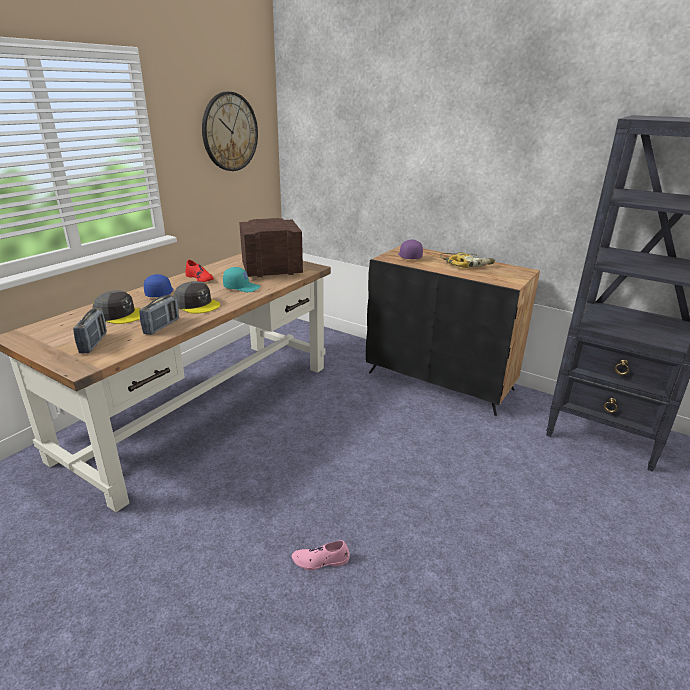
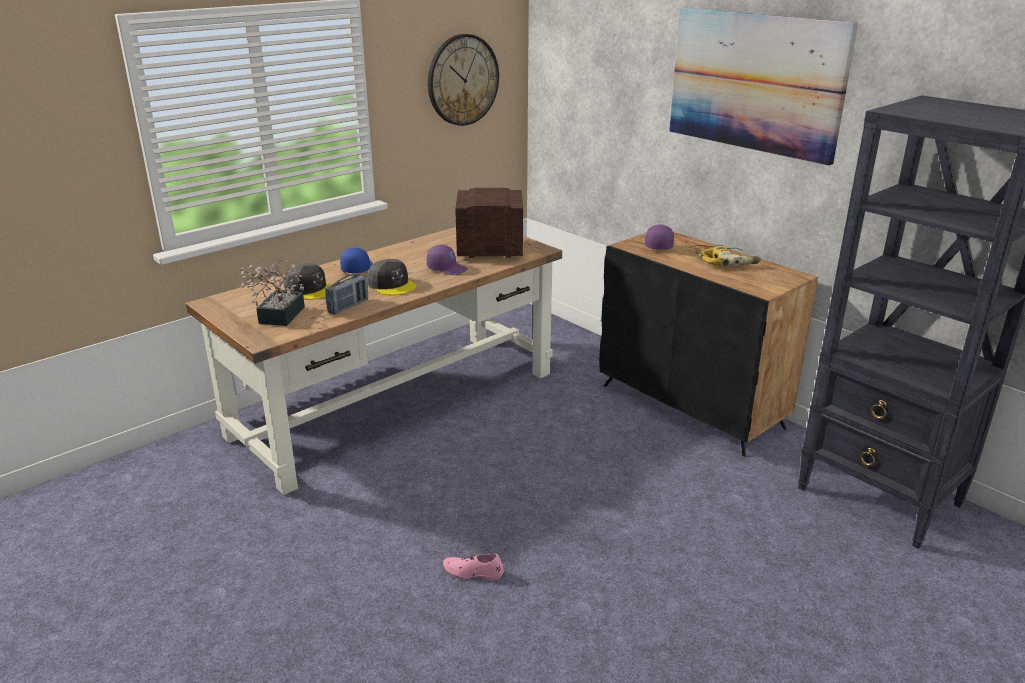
camera: 15 degrees right, 0 degrees up
radio [73,308,107,353] -> potted plant [240,259,305,326]
red shoe [185,260,214,282] -> none
turquoise cap [223,267,261,292] -> purple cap [427,245,468,275]
none -> picture [669,8,858,166]

